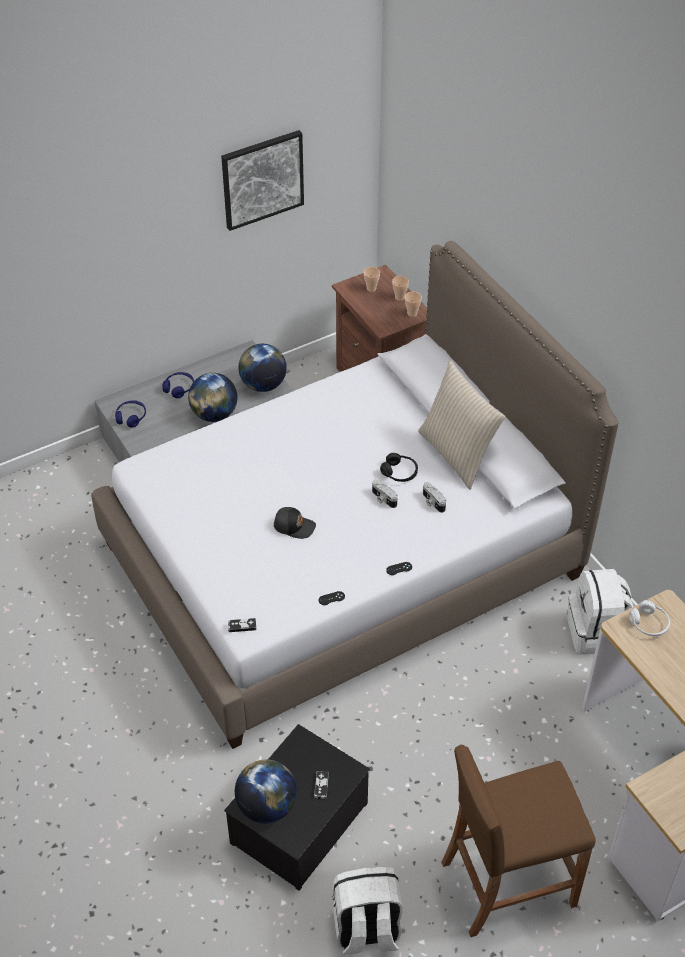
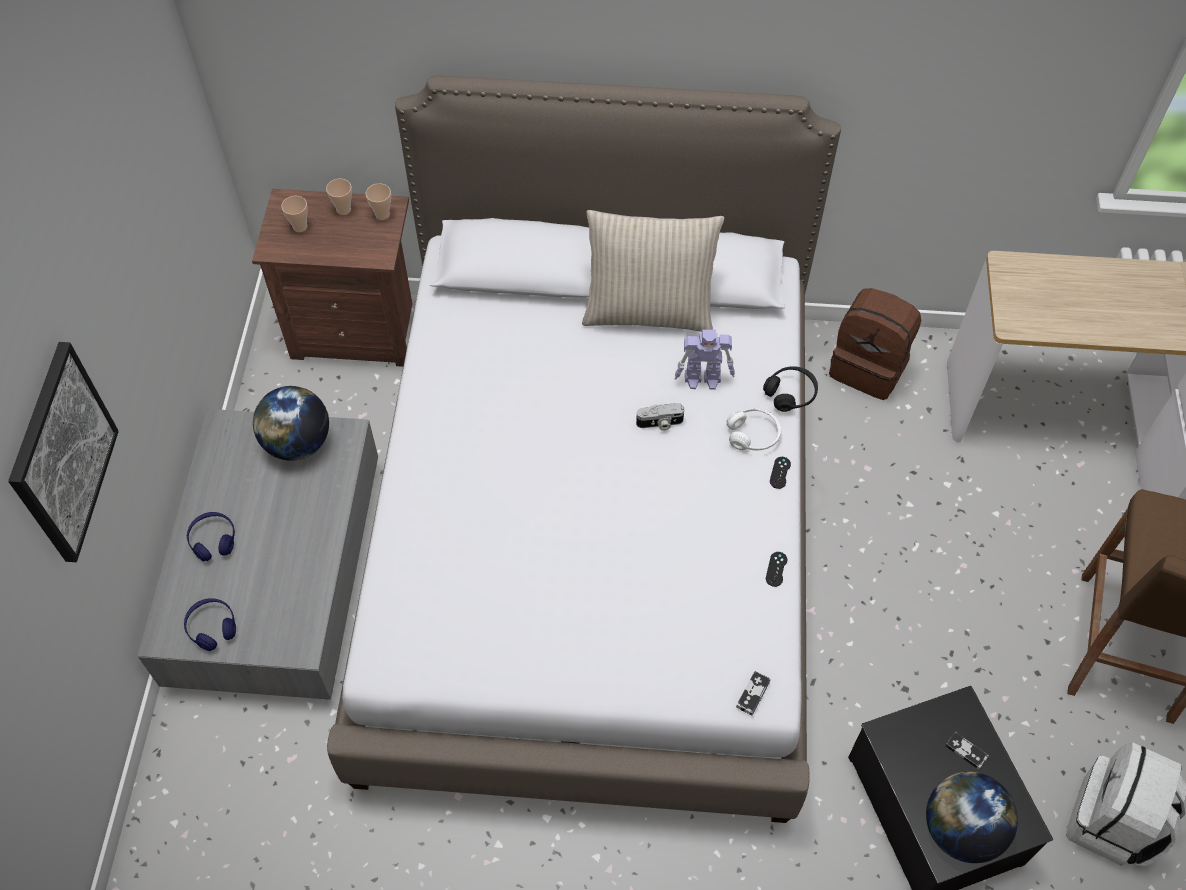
camera: 55 degrees left, 10 degrees up
globe [188,373,237,422] -> none
picture [221,130,304,231] -> picture moved to [8,342,119,562]
black cap [274,507,316,539] -> none
black headphones [380,453,418,482] -> black headphones moved to [763,366,818,412]
camera [423,482,446,513] -> toy robot [675,329,735,390]
white backpack [567,569,634,655] -> brown backpack [829,288,921,400]
white headphones [629,600,670,636] -> white headphones moved to [727,408,781,450]

